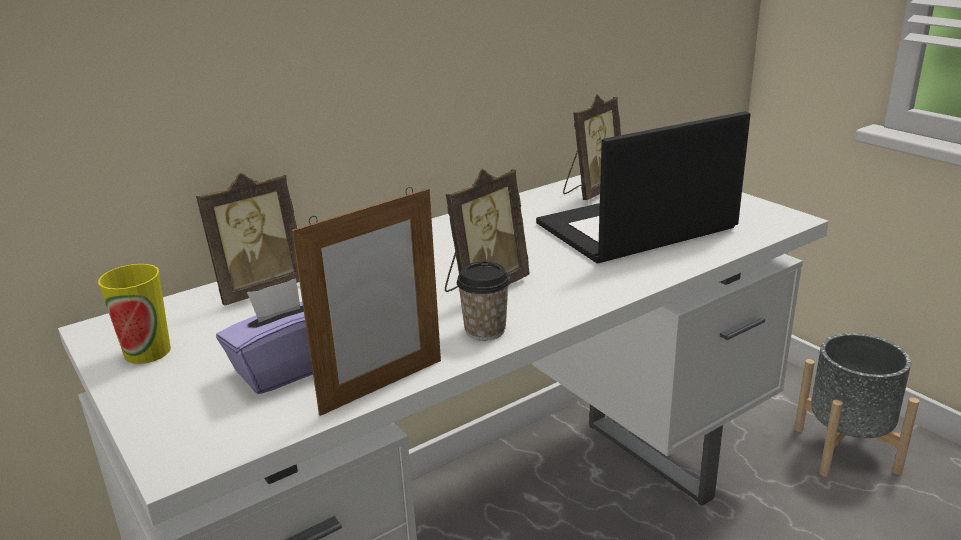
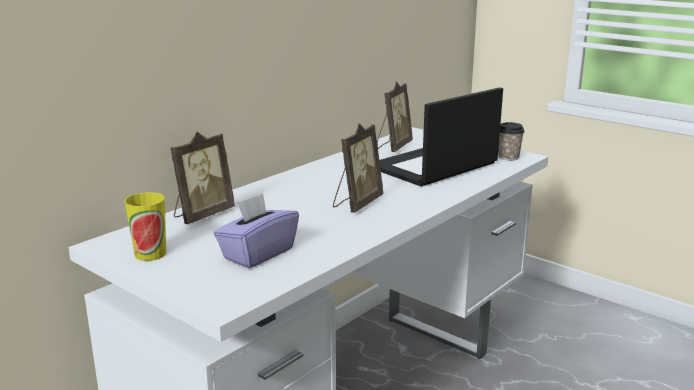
camera: 15 degrees left, 5 degrees down
picture frame [292,187,441,416] -> none
cup [457,262,510,341] -> cup moved to [498,122,525,161]
grey planter [794,333,919,477] -> none

